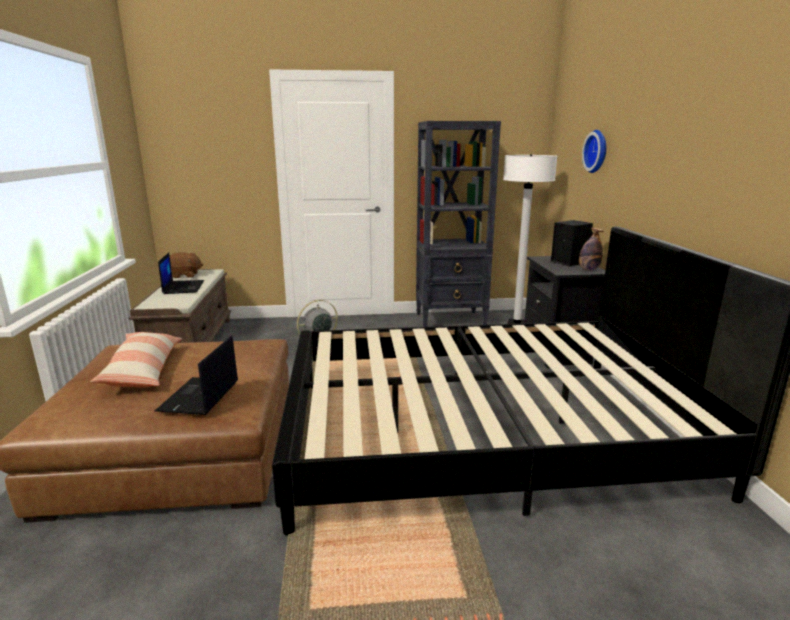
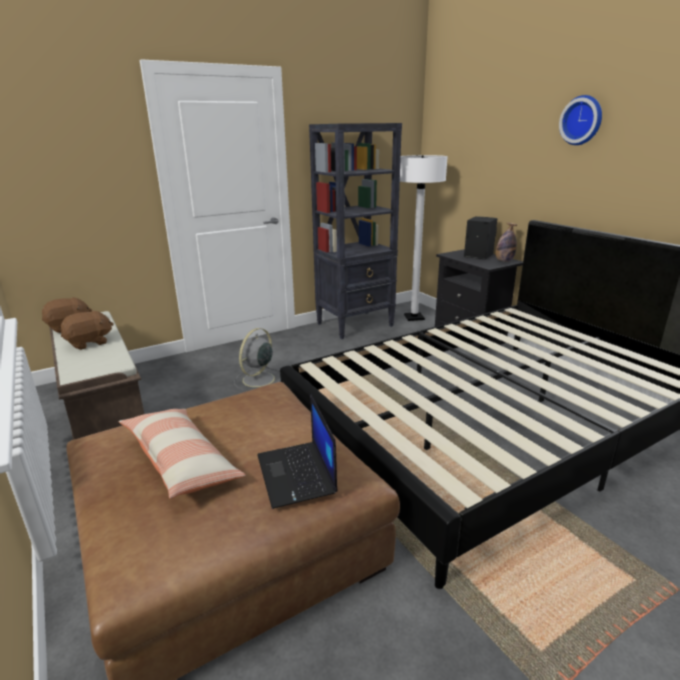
camera: 25 degrees left, 5 degrees up
laptop [158,252,204,294] -> brown plush toy [61,310,114,350]
wall clock [582,130,606,173] -> wall clock moved to [559,95,602,145]

